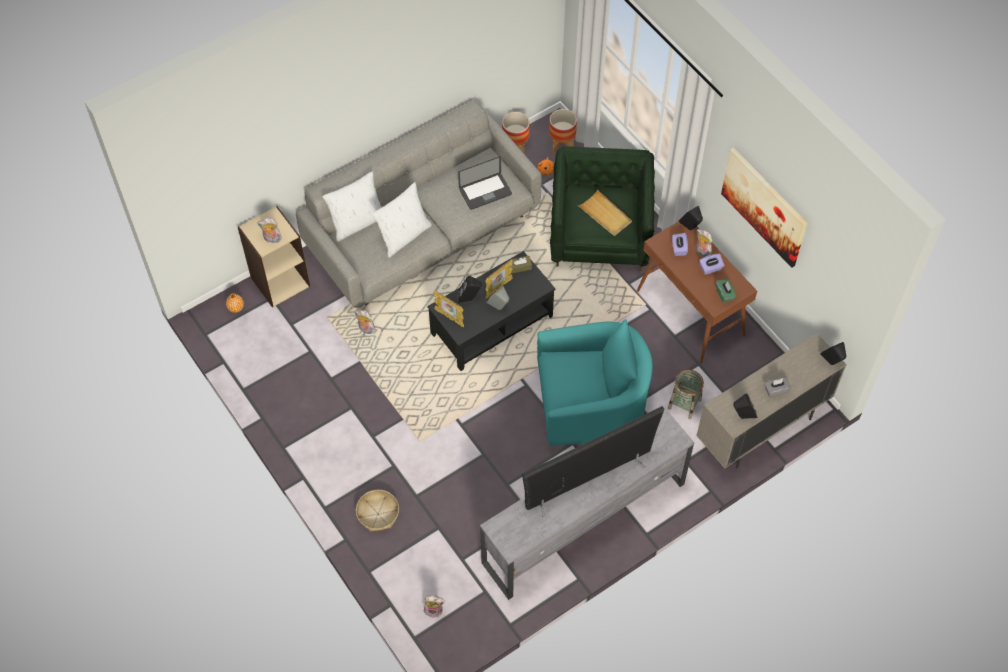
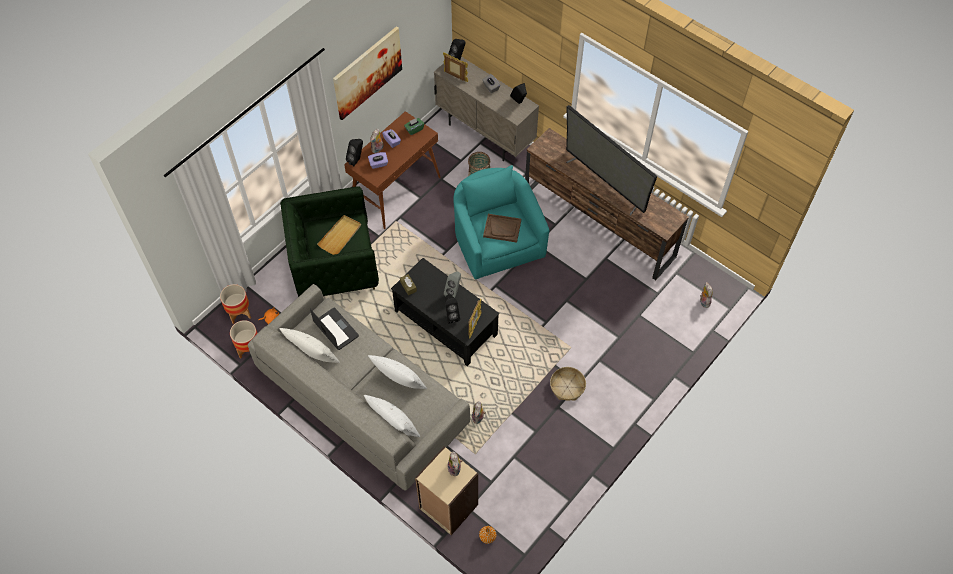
camera: 105 degrees left, 0 degrees up
basket [356,490,399,532] -> basket moved to [550,367,586,401]
grey tv stand [480,408,695,600] -> brown tv stand [525,128,689,280]
picture frame [485,260,513,299] -> picture frame moved to [443,53,468,82]
none -> white pillow [279,328,340,363]
none -> brown tray [483,214,521,242]

